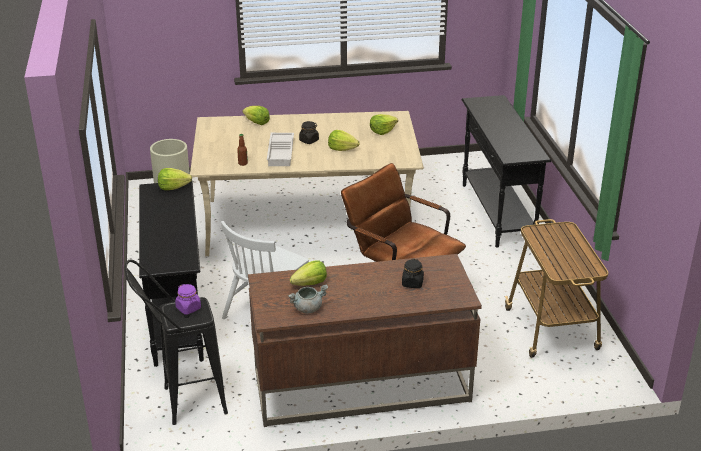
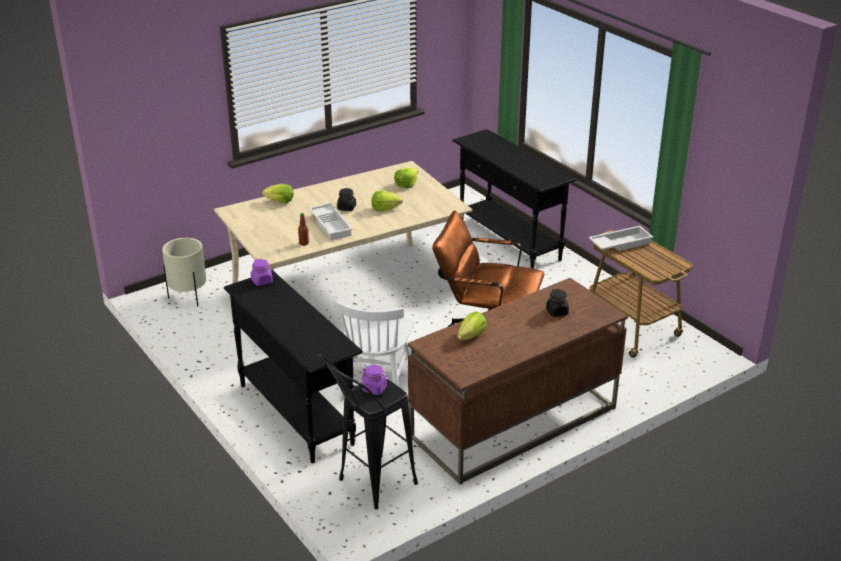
camera: 25 degrees left, 0 degrees up
lettuce [158,168,192,190] -> purple jar [251,259,273,286]
grey cooking pot [288,284,328,313] -> none
none -> white tray [589,226,653,251]

